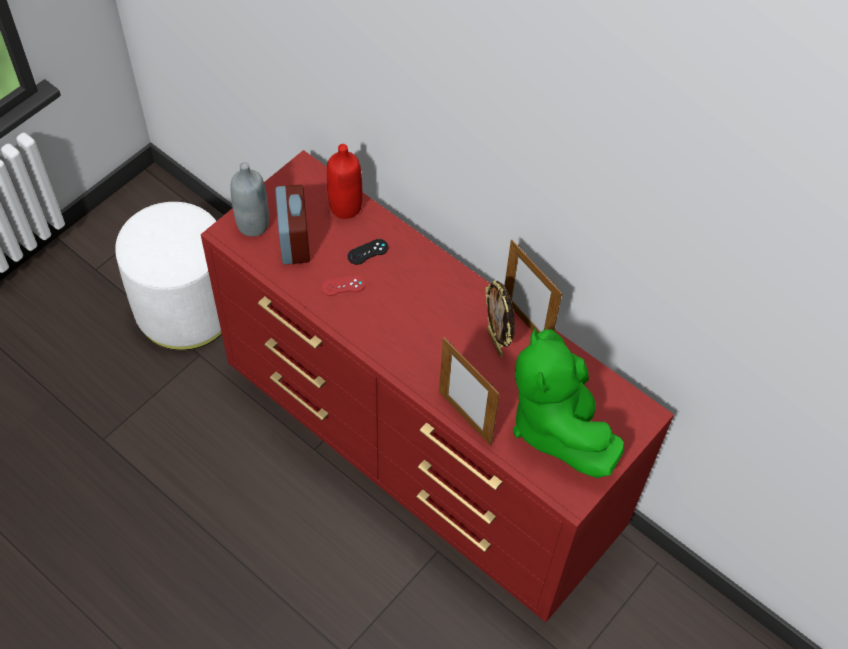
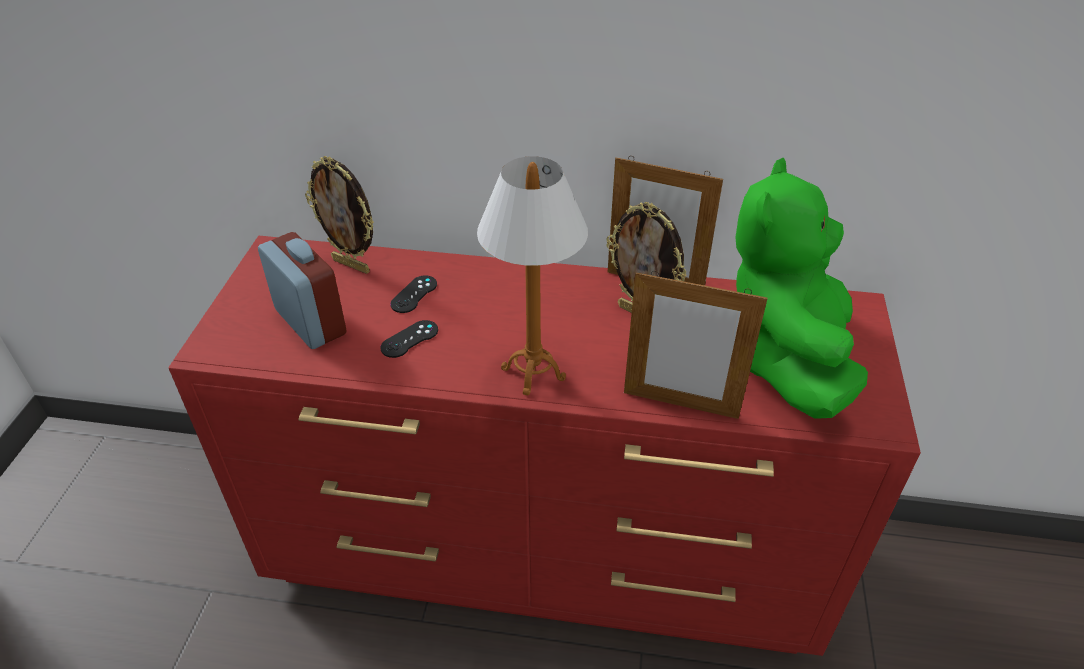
camera: 30 degrees left, 15 degrees down
white ottoman [115,202,222,350] -> none
grey bottle [230,162,269,237] -> none
red game controller [321,276,365,296] -> black game controller [380,320,438,358]
red bottle [327,144,362,219] -> picture frame [305,156,374,274]
green plush toy [513,328,624,478] -> green plush toy turned 60 degrees clockwise [735,157,868,419]
none -> table lamp [477,156,588,395]

